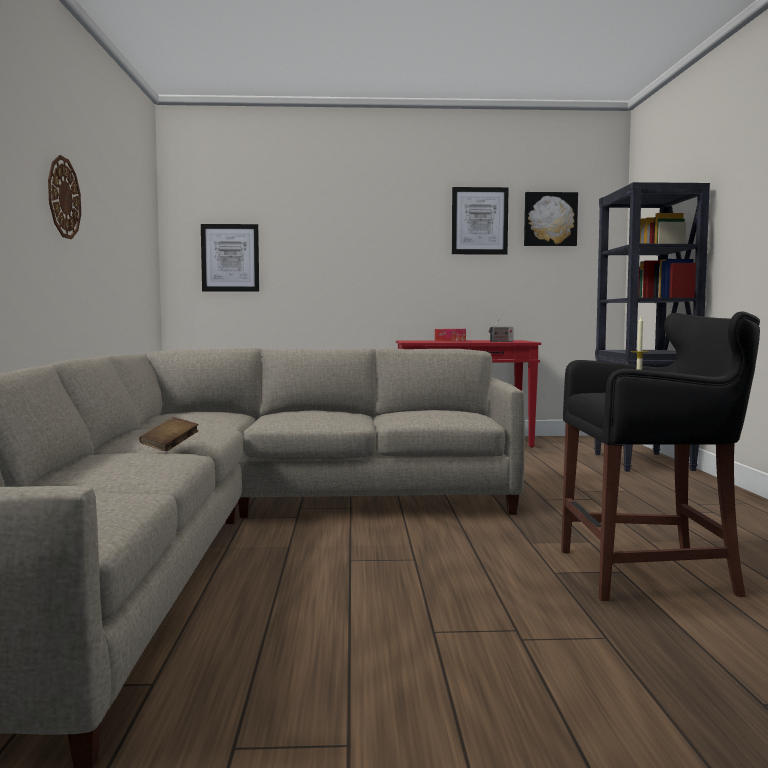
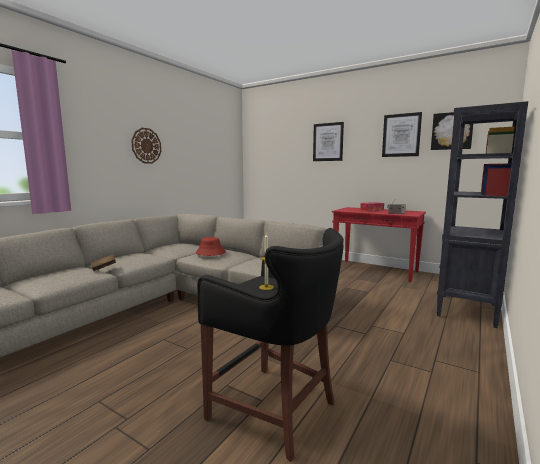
camera: 35 degrees right, 5 degrees up
picture [201,224,259,292] -> picture moved to [313,122,344,161]
none -> red hat [196,237,226,256]

